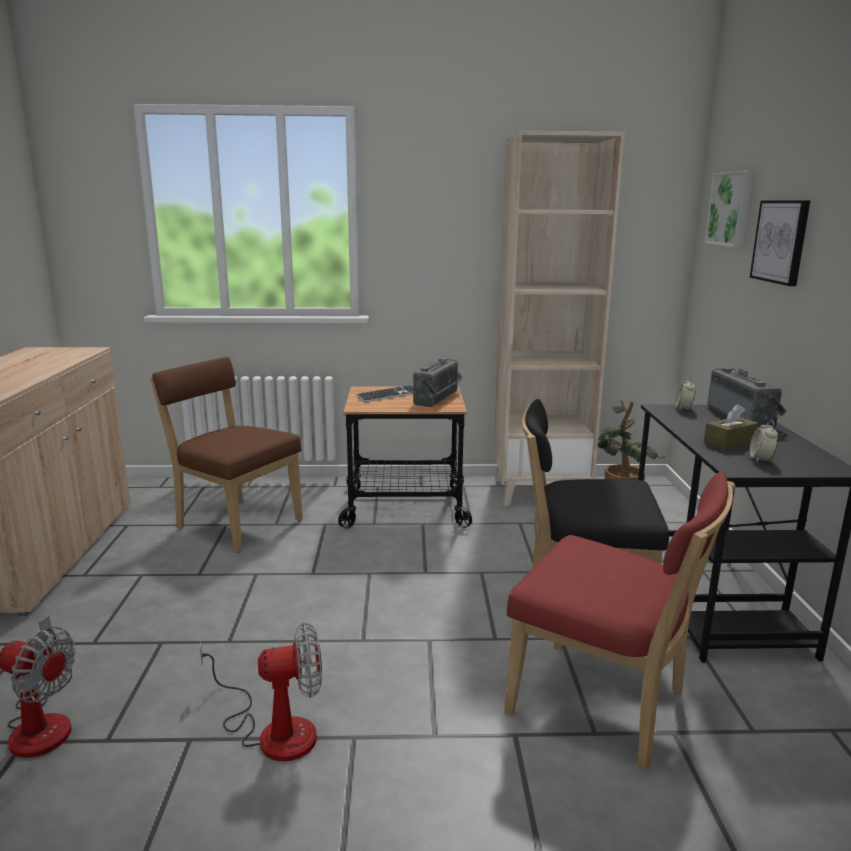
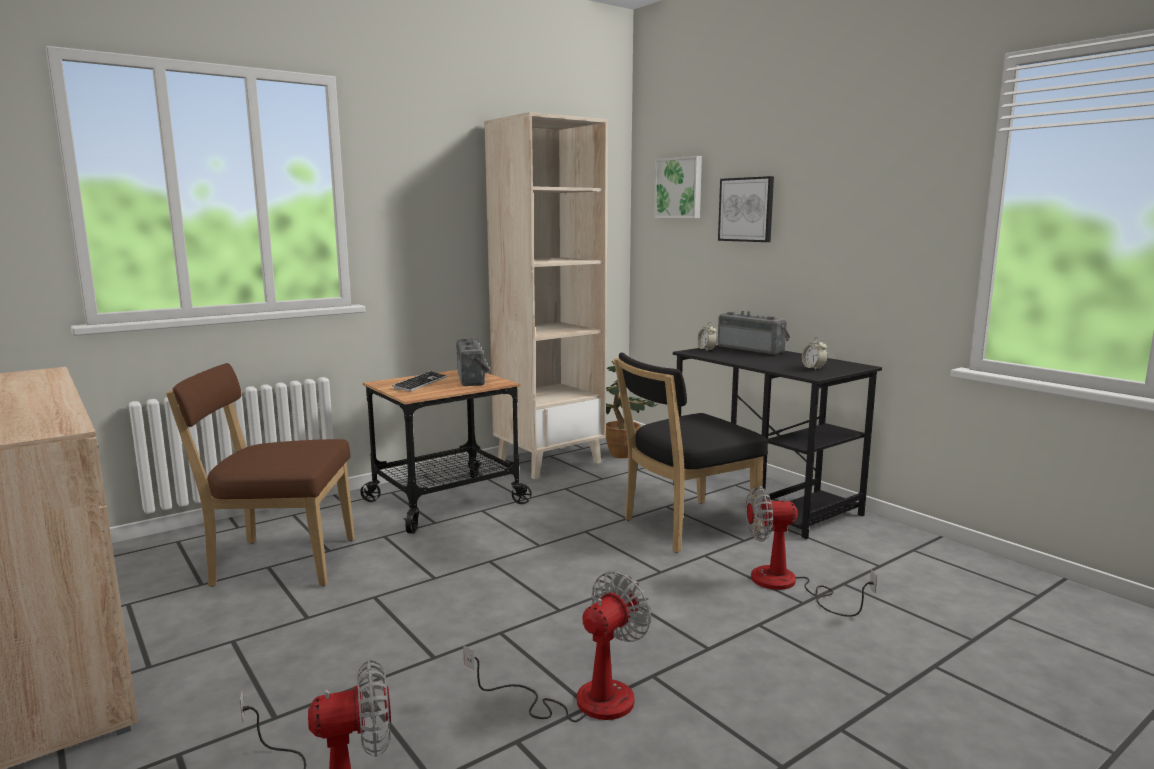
camera: 35 degrees left, 5 degrees down
red chair [504,472,735,771] -> fan [746,486,877,617]
brown tissue box [704,404,759,450] -> none

